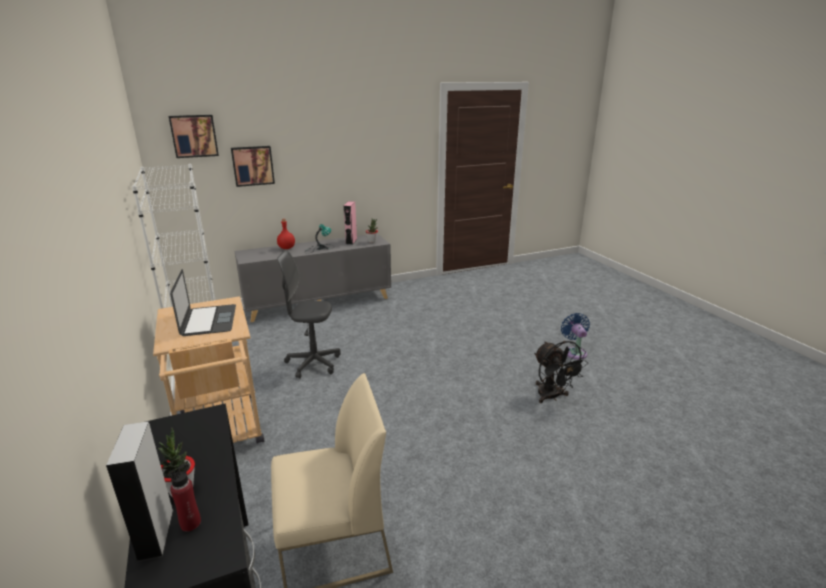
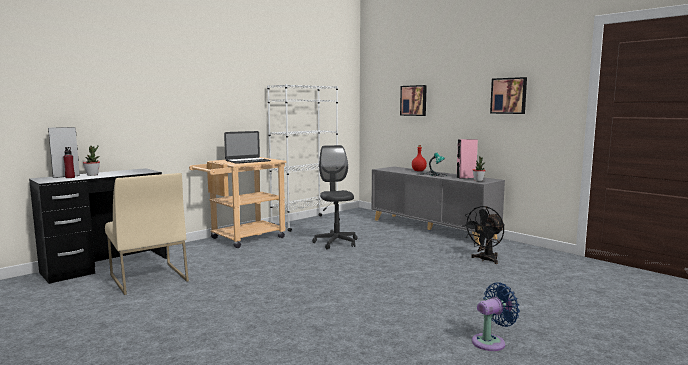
camera: 70 degrees right, 15 degrees down
picture [169,115,219,158] -> picture moved to [490,77,527,114]
black fan [534,341,588,403] -> black fan moved to [462,206,505,264]

